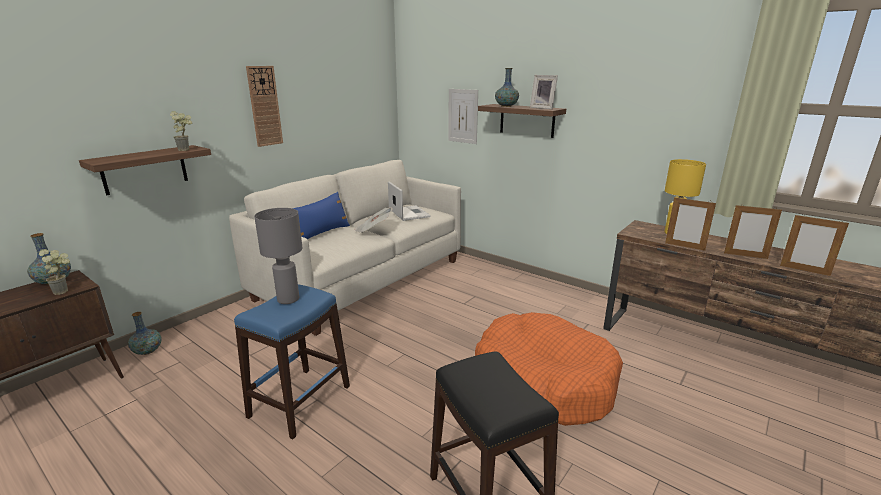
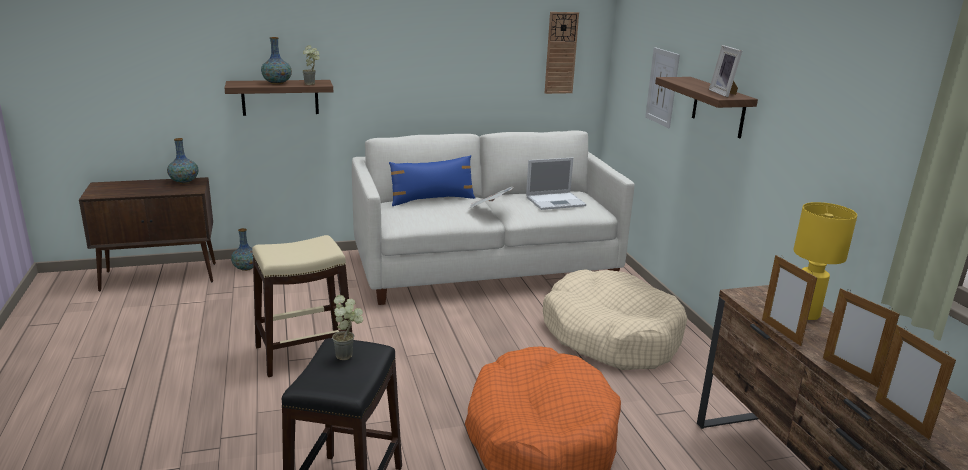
camera: 35 degrees right, 0 degrees up
potted plant [39,249,70,295] -> potted plant moved to [332,295,363,360]
blue stool [234,284,350,439] -> beige stool [252,235,352,377]
wall clock [246,66,283,147] -> wall clock moved to [545,12,579,94]
grey table lamp [254,208,303,304] -> none
laptop [388,181,431,221] -> laptop turned 60 degrees clockwise [526,158,586,210]
vase [495,68,519,107] -> vase moved to [261,37,292,84]
none -> beige dog bed [543,269,687,370]

